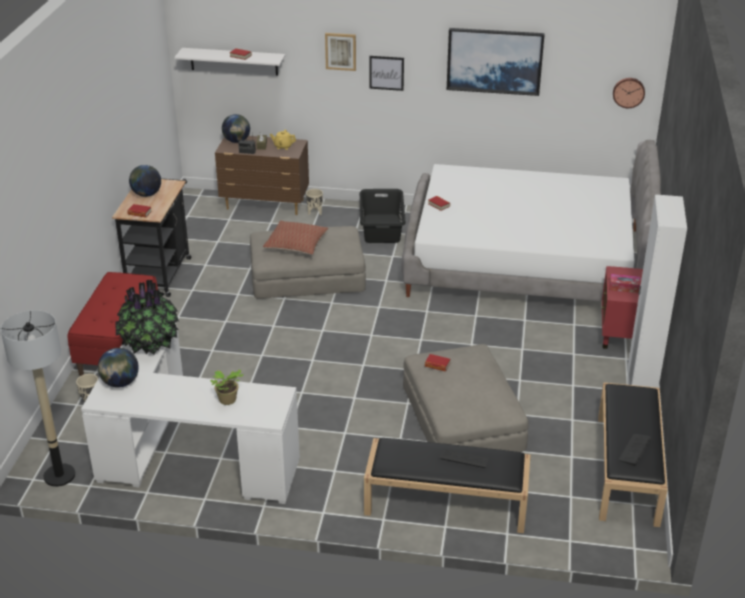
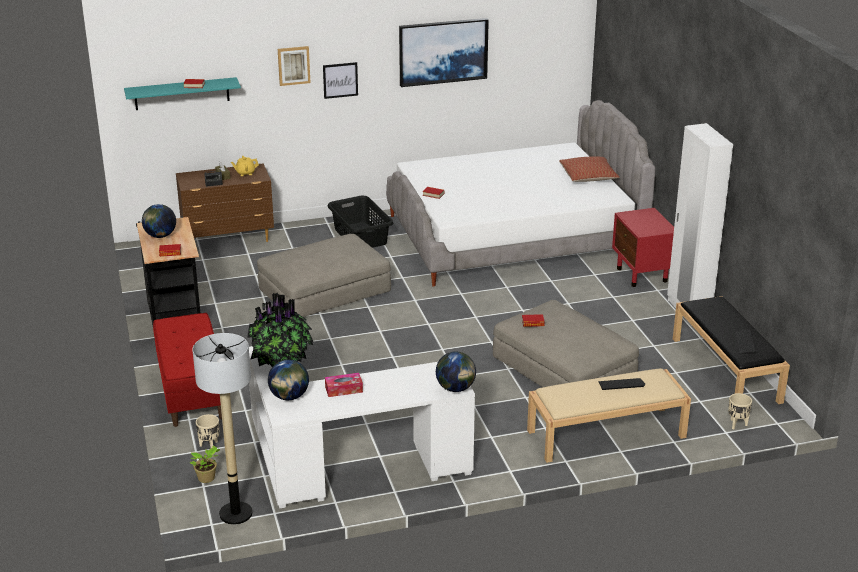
camera: 25 degrees left, 5 degrees down
white shelf [174,48,285,75] -> turquoise shelf [124,77,241,110]
potted plant [210,370,243,405] -> potted plant moved to [189,445,220,483]
globe [222,114,250,143] -> globe moved to [436,352,476,392]
pillow [263,221,328,255] -> pillow moved to [559,156,620,182]
beige planter [306,189,323,215] -> beige planter moved to [728,393,752,429]
black bench [364,438,531,533] -> beige bench [527,368,691,463]
tissue box [609,274,641,293] -> tissue box moved to [325,373,363,397]
wall clock [613,78,645,108] -> none

